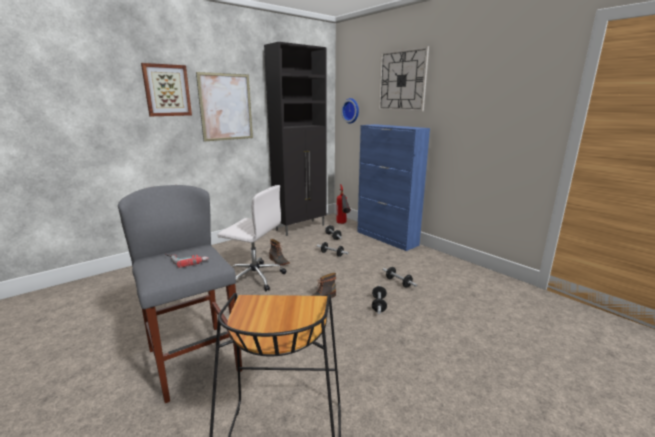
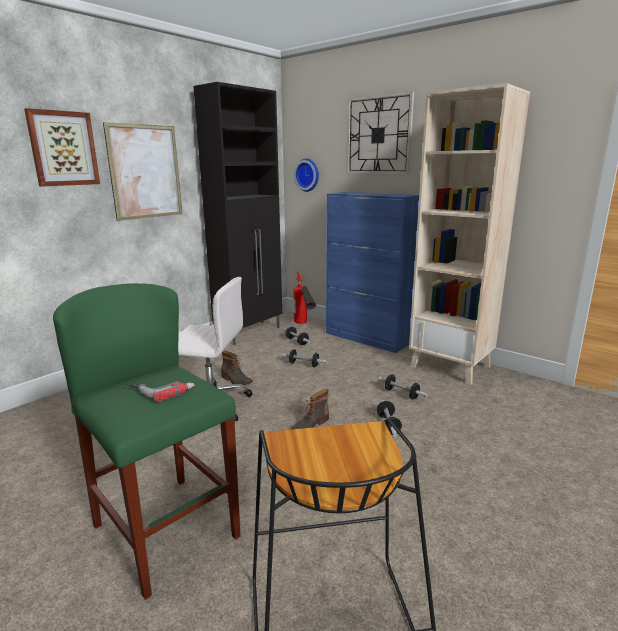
camera: 10 degrees left, 0 degrees up
grey stool [118,185,242,403] -> green stool [53,283,241,600]
none -> beige bookcase [409,83,530,385]

